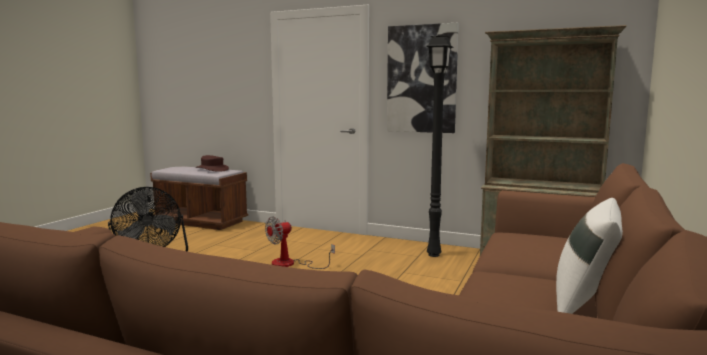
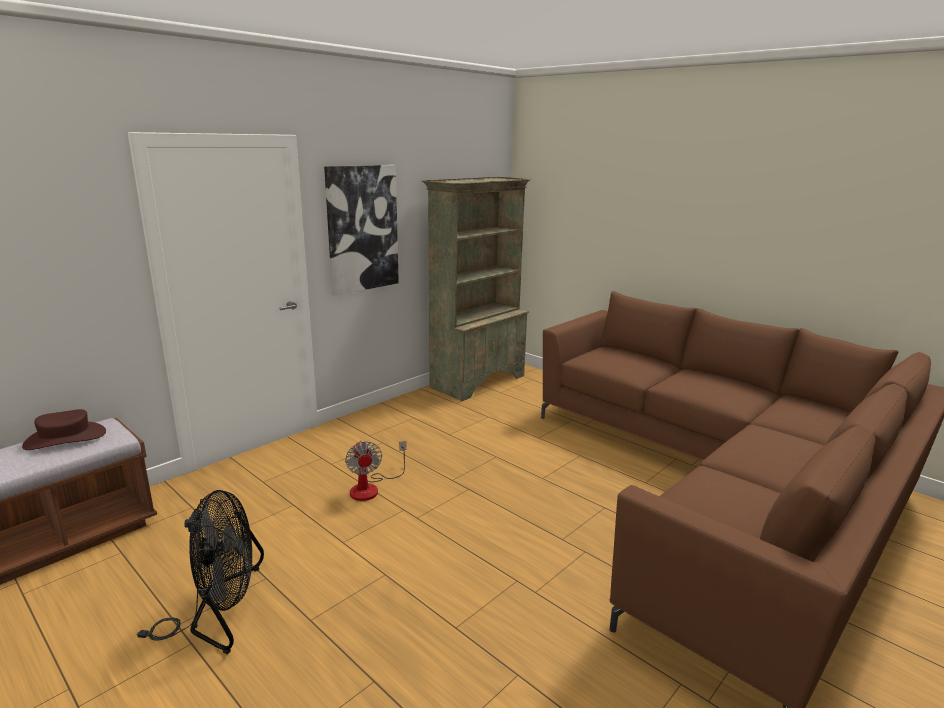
camera: 70 degrees left, 10 degrees up
black floor lamp [426,34,454,257] -> none
white pillow [556,198,623,314] -> none

